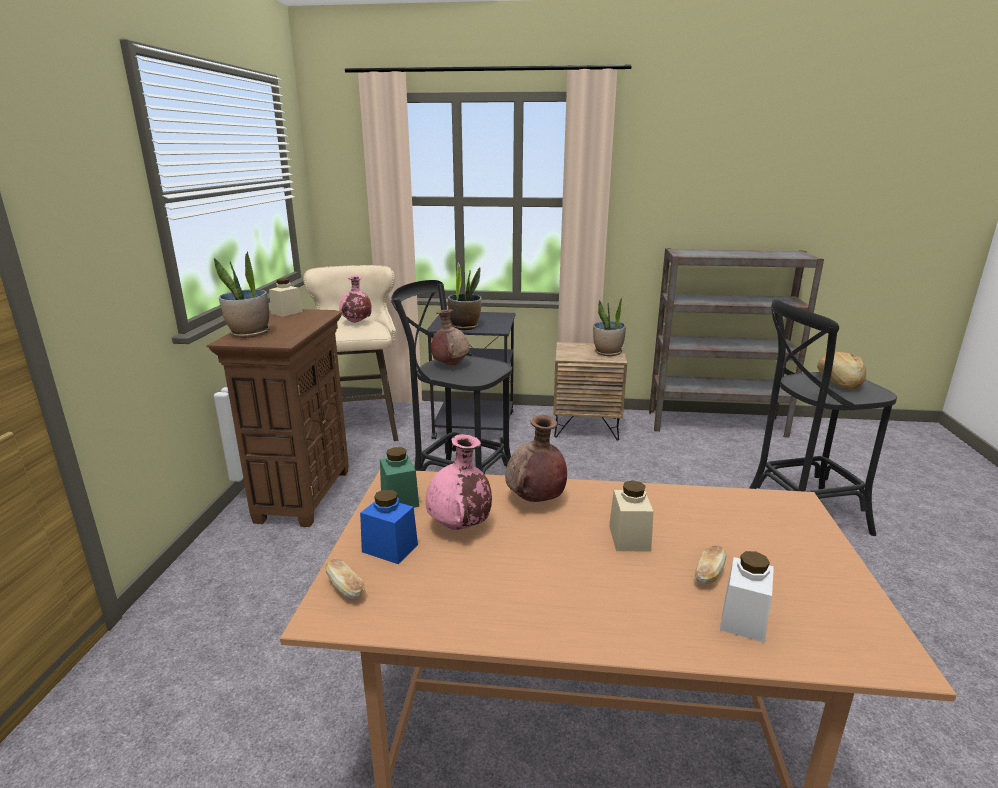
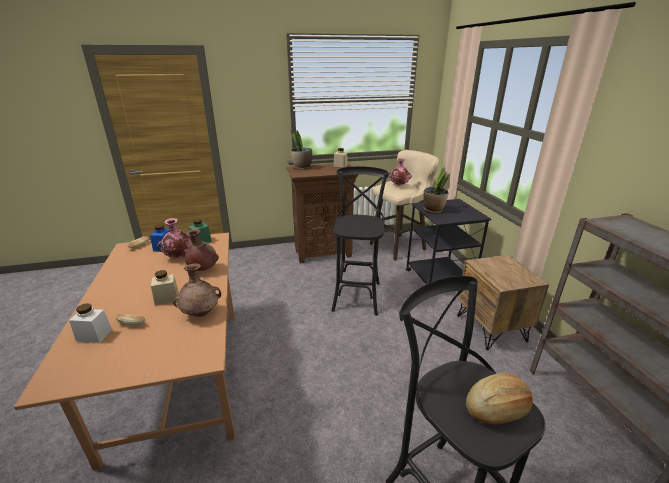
camera: 70 degrees right, 5 degrees up
brown vase [431,309,469,365] -> brown vase moved to [173,263,221,317]
potted plant [593,297,626,356] -> none

